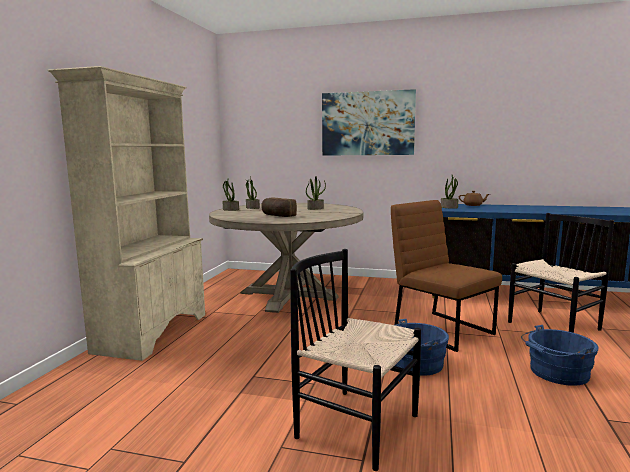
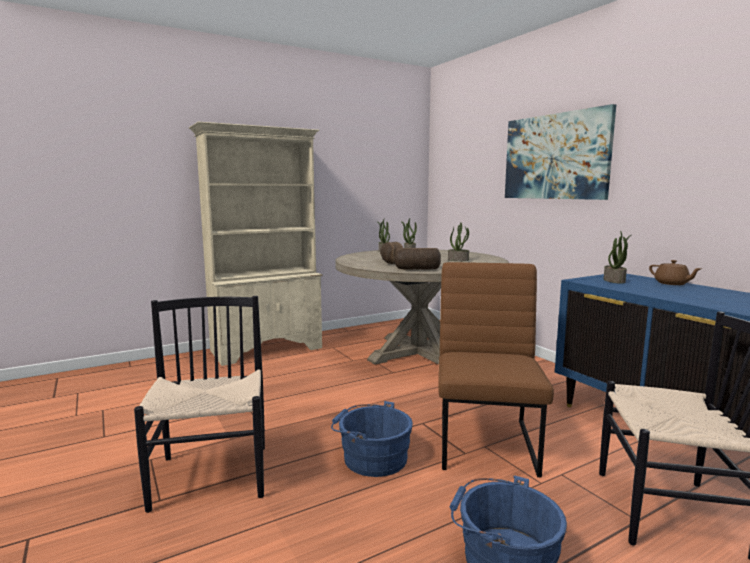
camera: 45 degrees right, 0 degrees up
none -> bread [395,248,441,270]

